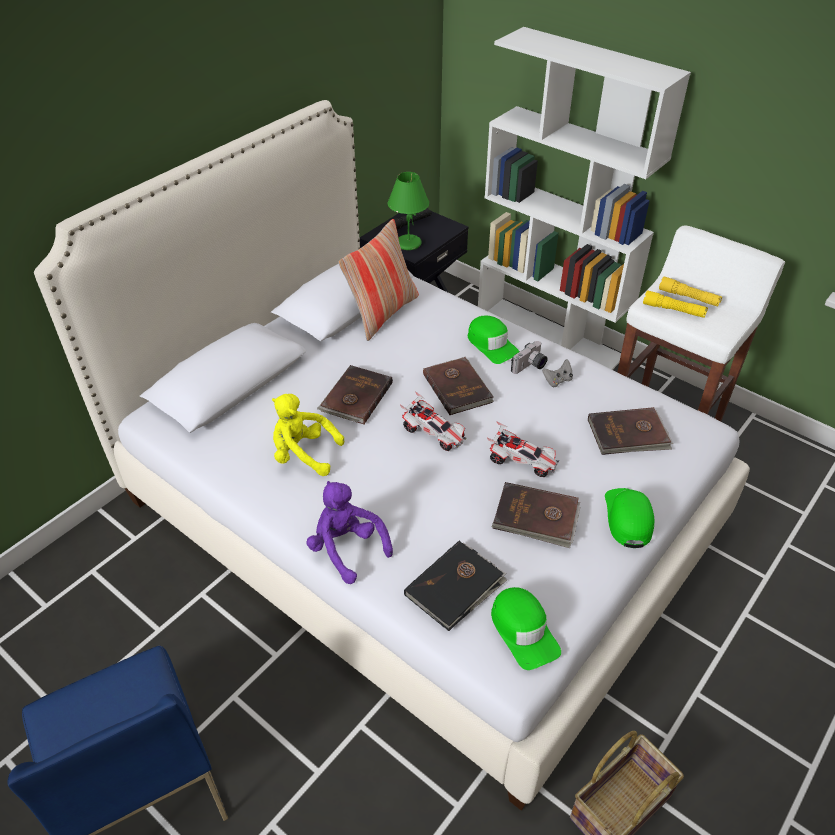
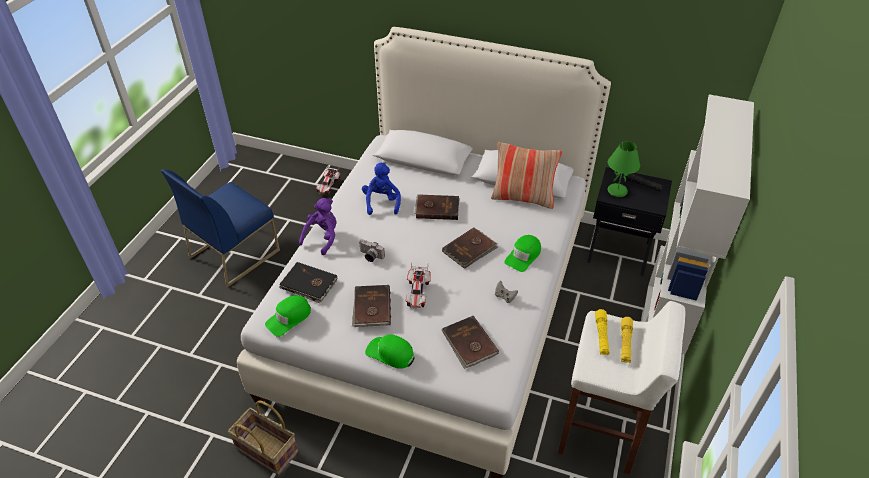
camera: 70 degrees right, 0 degrees up
yellow plush toy [272,394,344,476] -> blue plush toy [362,163,401,215]
toy car [400,391,466,451] -> toy car moved to [316,164,340,195]
camera [511,341,548,374] -> camera moved to [359,239,385,262]
green cap [605,488,654,548] -> green cap turned 135 degrees counterclockwise [365,334,415,369]

